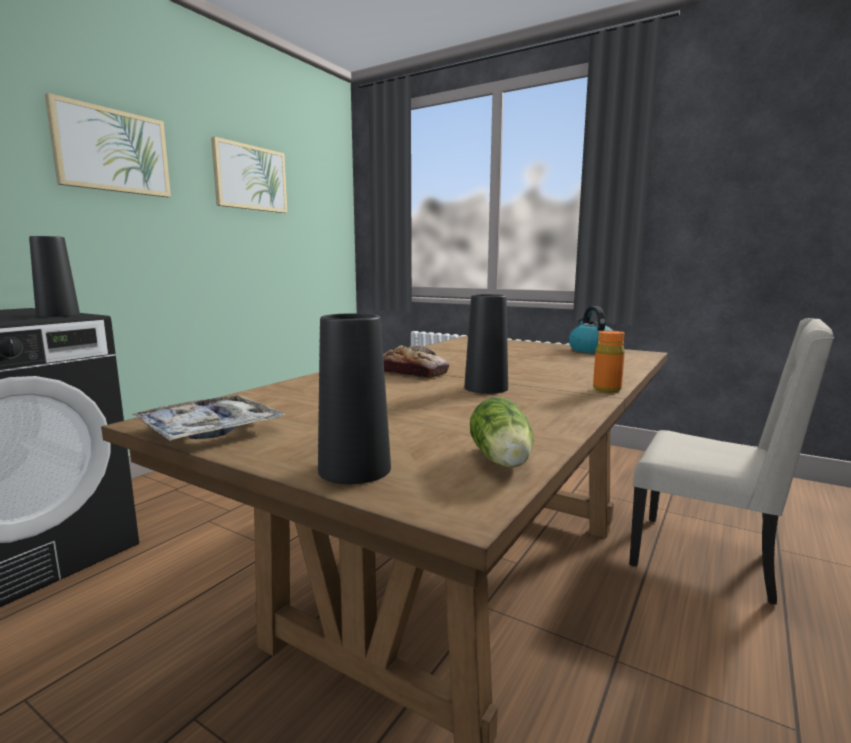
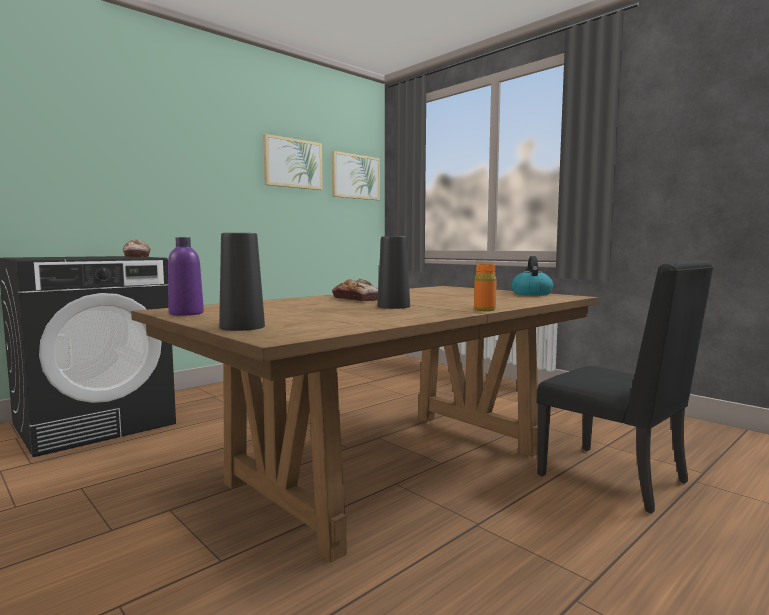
camera: 15 degrees right, 5 degrees down
black vase [29,236,80,317] -> bread [123,239,150,257]
picture [45,93,171,197] -> picture moved to [332,151,380,200]
tray [133,395,285,441] -> purple bottle [168,237,204,316]
lettuce [470,397,534,468] -> none
beige chair [629,318,834,605] -> black chair [537,261,714,513]

